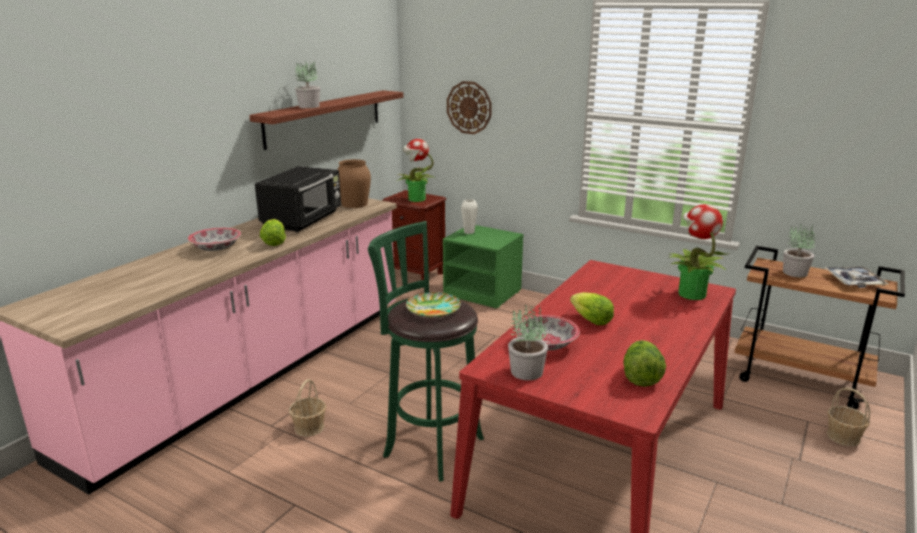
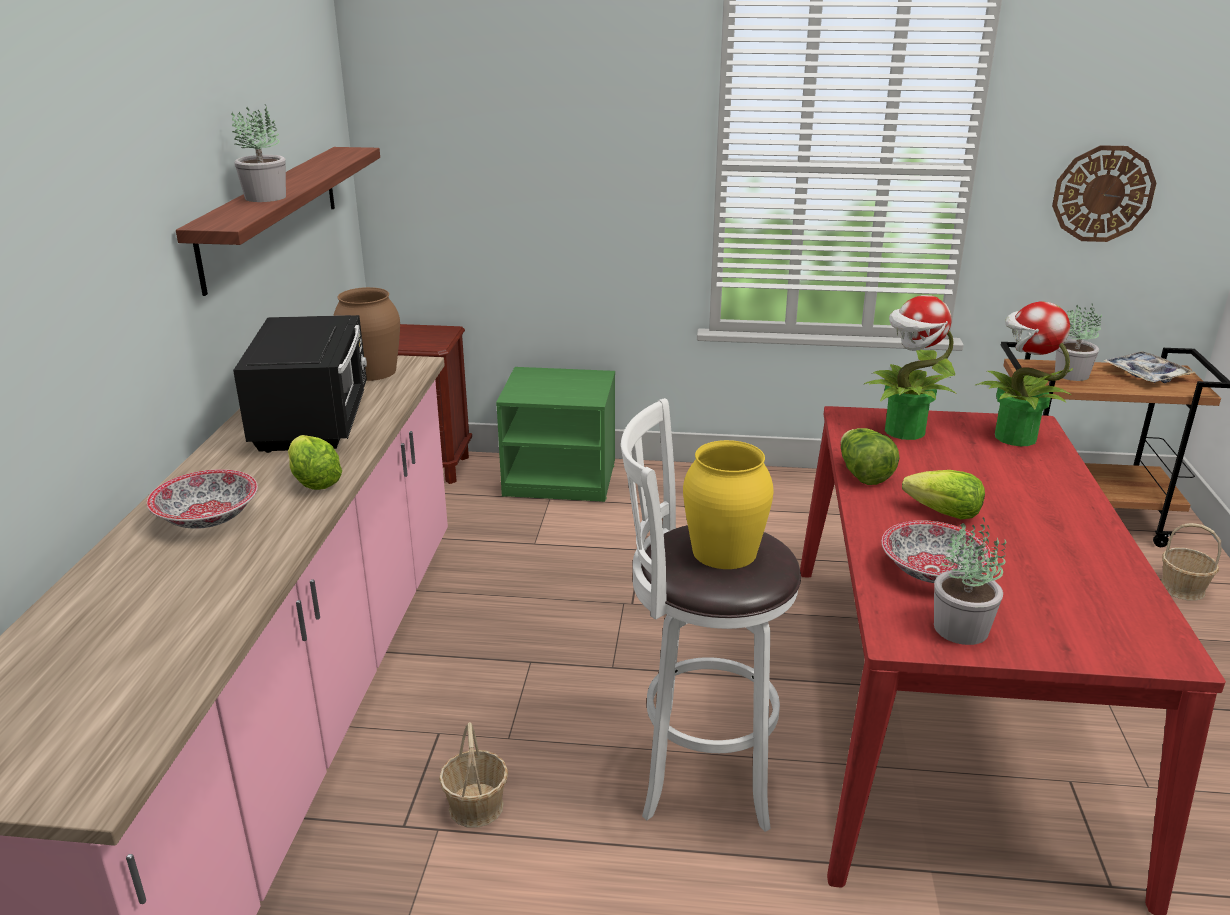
camera: 25 degrees left, 5 degrees up
green stool [368,221,484,482] -> white stool [621,398,801,832]
potted plant [397,139,433,202] -> potted plant moved to [863,295,956,440]
plate [406,292,461,317] -> yellow vase [683,440,774,569]
wall clock [447,81,492,134] -> wall clock moved to [1052,145,1156,242]
white vase [461,199,478,234] -> none
lettuce [623,340,666,387] -> lettuce moved to [841,428,900,485]

